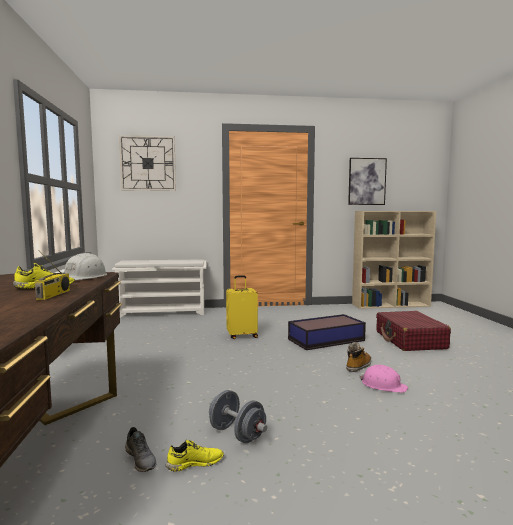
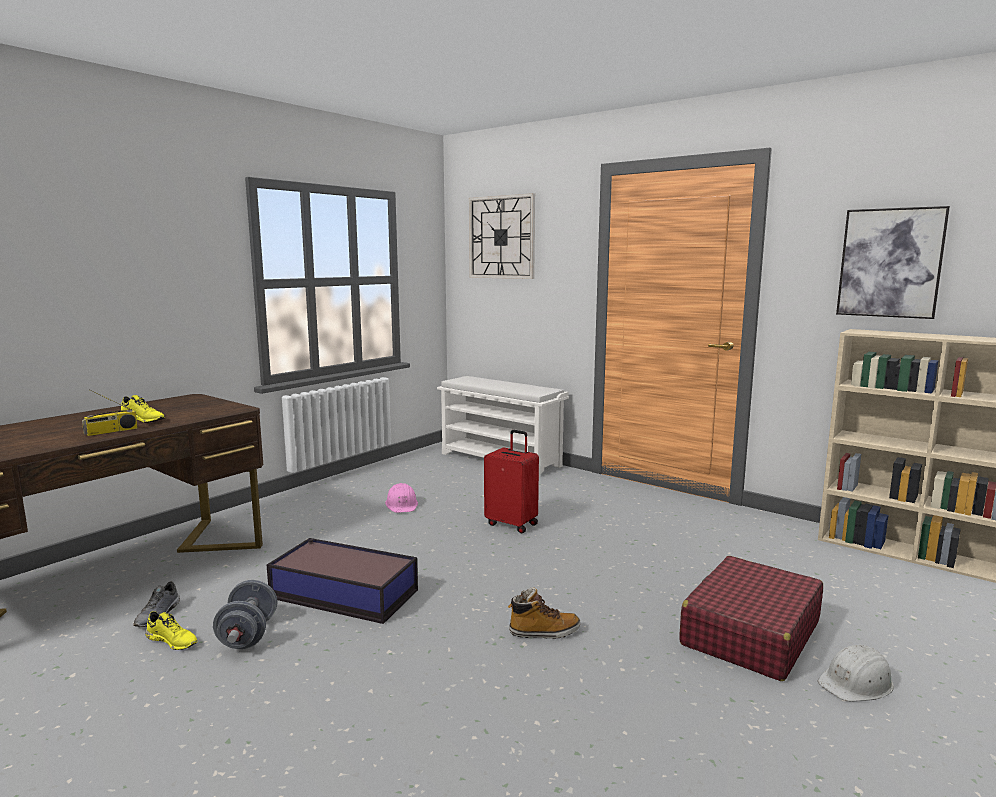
camera: 45 degrees right, 5 degrees up
white hard hat [64,253,107,280] -> white hard hat moved to [818,644,894,702]
yellow suitcase [226,275,258,339] -> red suitcase [484,430,539,533]
storage box [288,314,366,350] -> storage box moved to [267,538,418,624]
pink hard hat [359,365,408,393] -> pink hard hat moved to [385,483,418,513]

